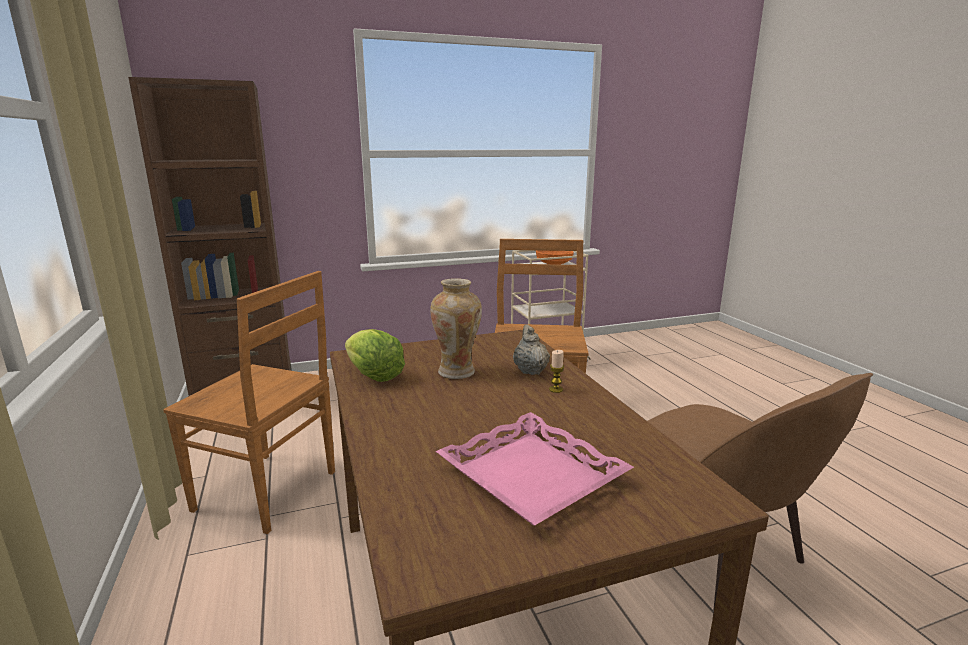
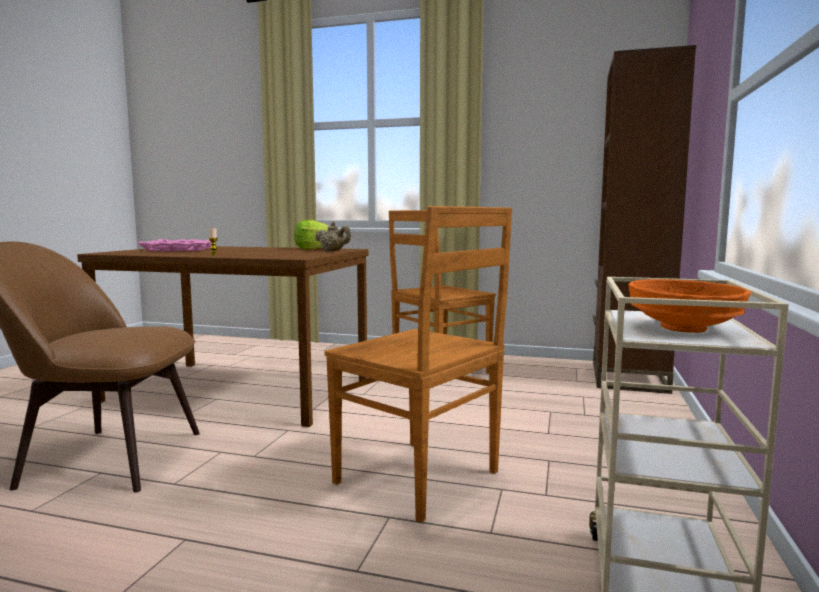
camera: 125 degrees right, 10 degrees down
vase [430,278,482,379] -> none
beige teapot [513,325,550,375] -> beige teapot moved to [315,222,351,251]

